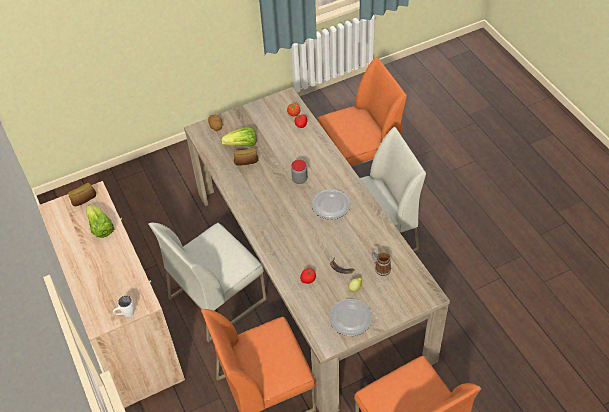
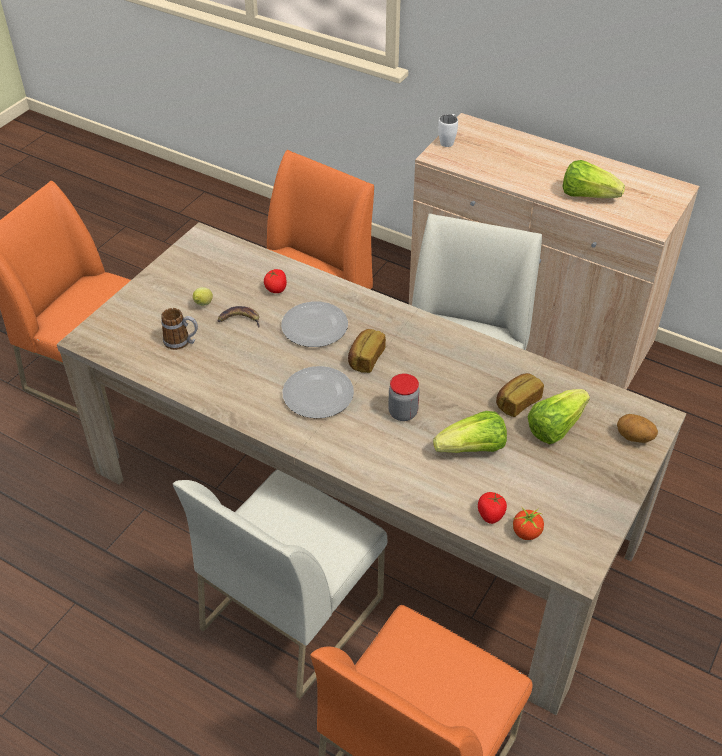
camera: 145 degrees right, 5 degrees down
bread [68,183,96,206] -> bread moved to [348,329,386,373]
plate [329,299,372,336] -> plate moved to [281,302,348,347]
none -> lettuce [433,411,507,453]

